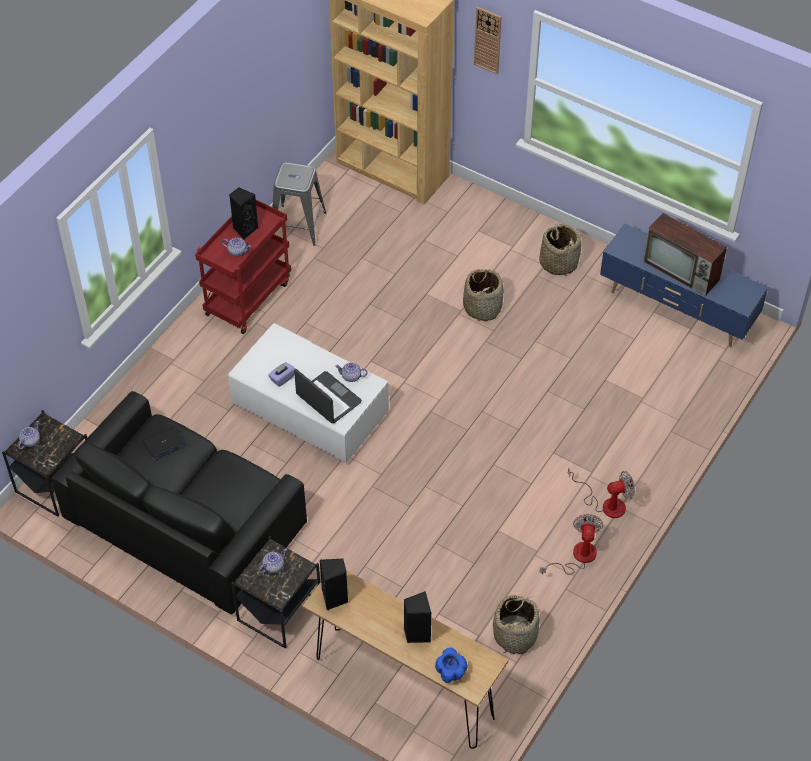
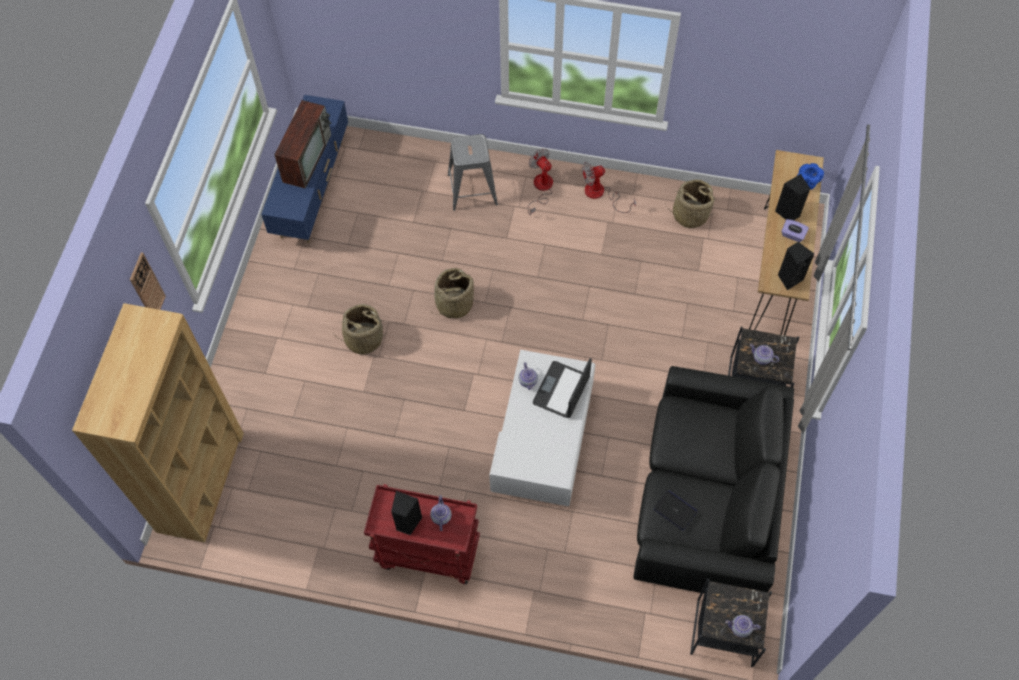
camera: 110 degrees left, 10 degrees up
purple tissue box [268,362,295,387] -> purple tissue box moved to [781,219,809,242]
grey stool [272,162,326,246] -> grey stool moved to [448,134,498,211]
basket [539,224,581,276] -> basket moved to [431,268,474,318]

